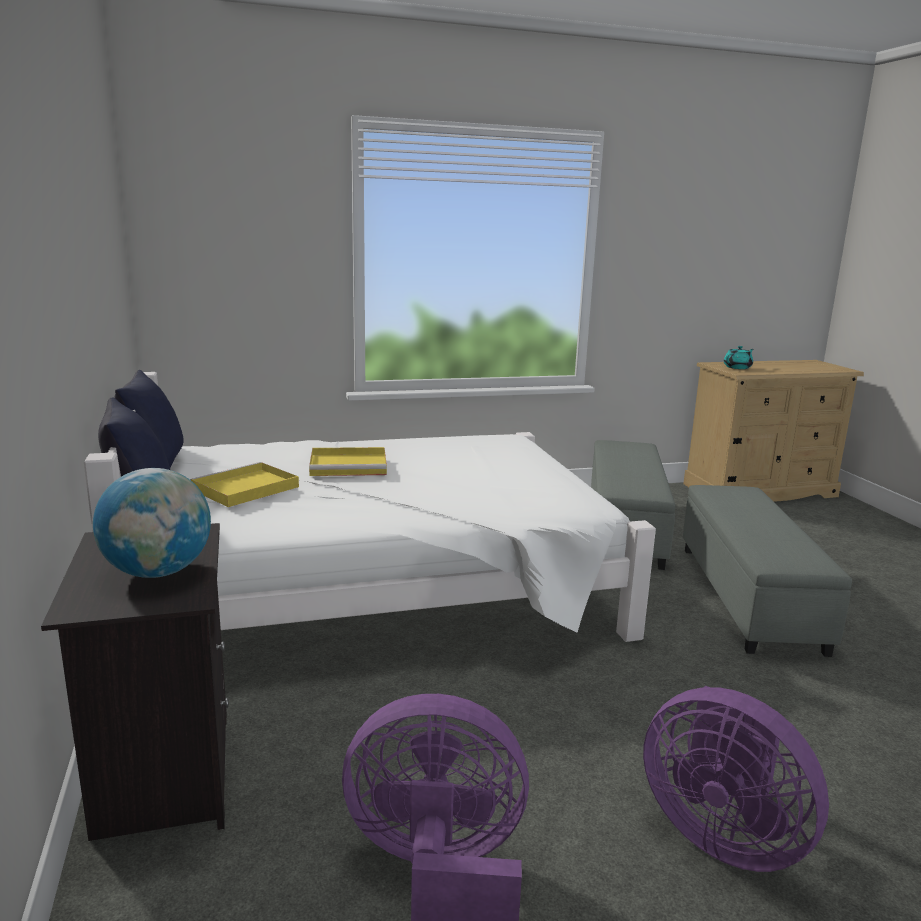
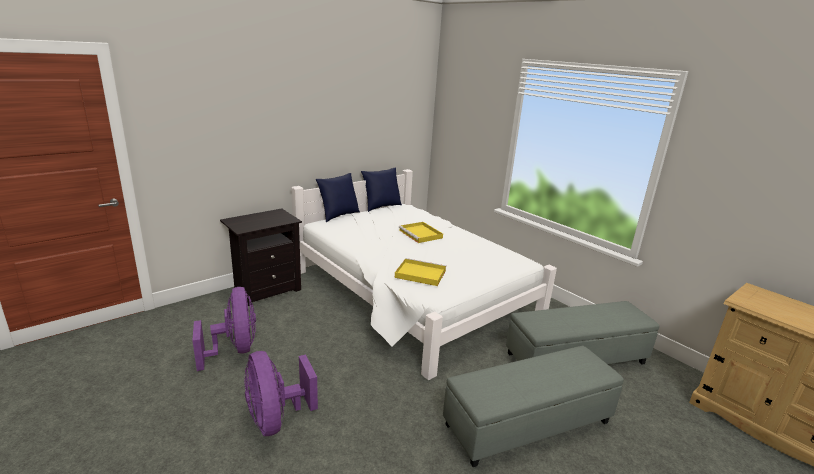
camera: 65 degrees right, 5 degrees up
globe [93,468,211,578] -> none
yellow tray [190,462,299,507] -> yellow tray moved to [395,258,446,286]
purple fan [643,685,829,872] -> purple fan turned 45 degrees counterclockwise [245,351,318,436]
turquoise teapot [724,346,754,369] -> none

